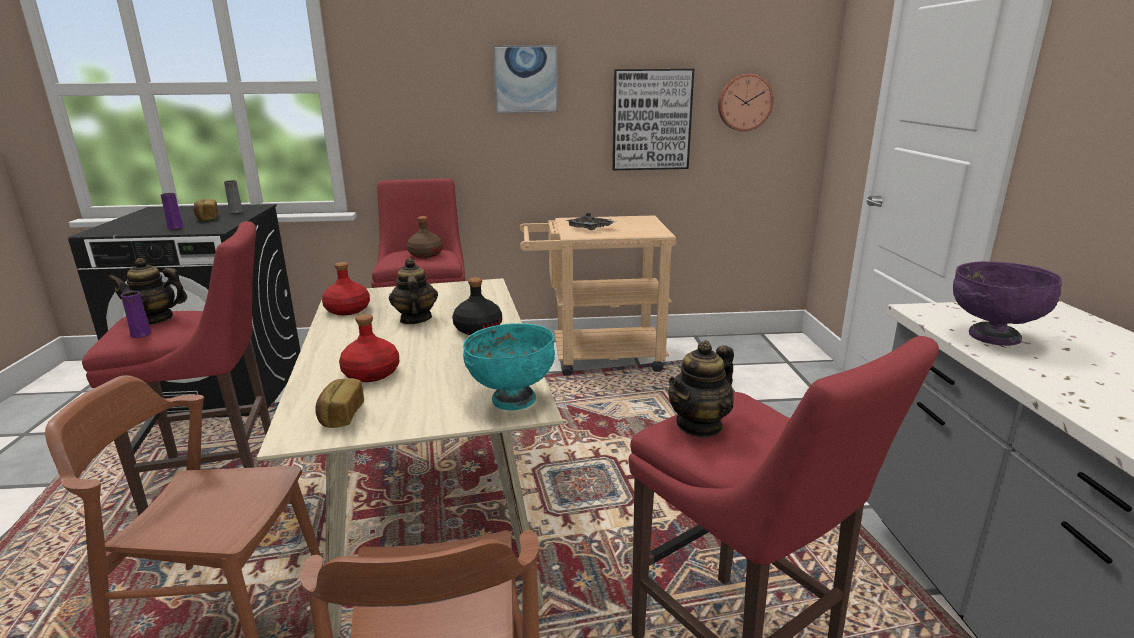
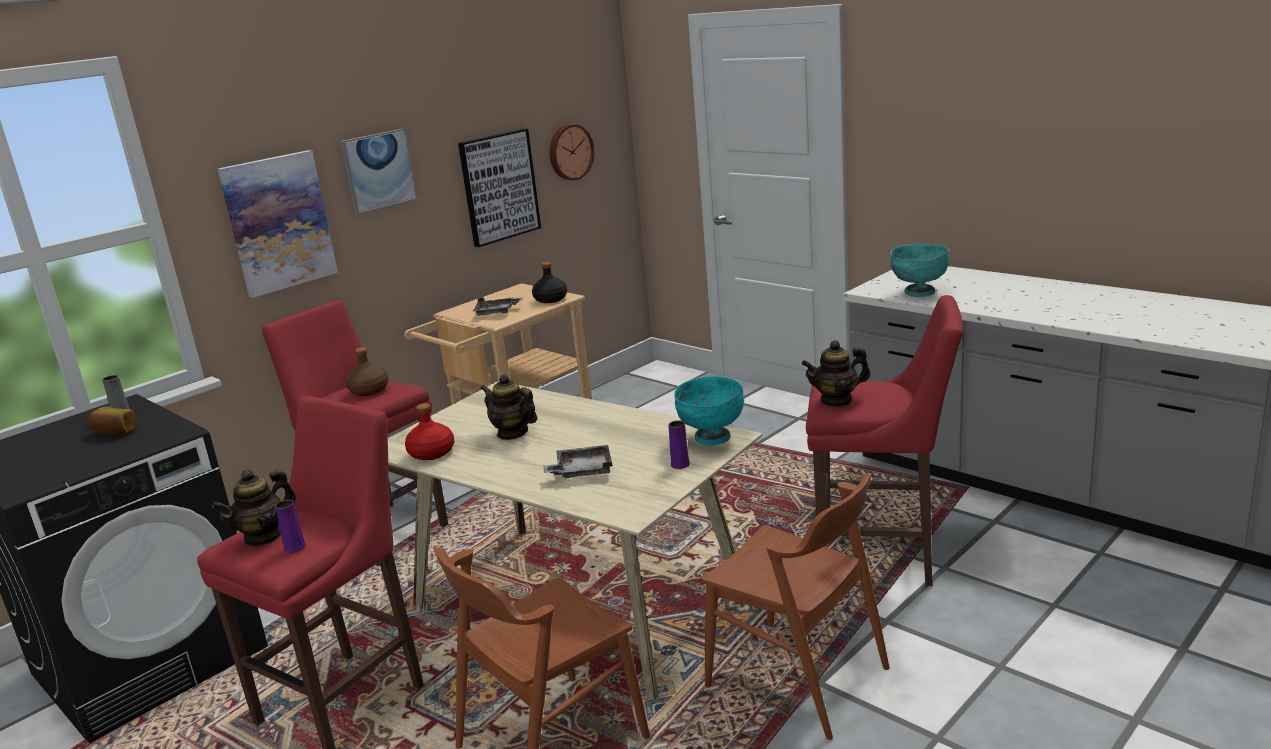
camera: 40 degrees left, 0 degrees up
purple vase [161,193,184,229] -> purple vase moved to [668,420,690,469]
bread [315,378,364,428] -> none
red bottle [339,314,399,382] -> grey tray [544,445,613,478]
black bottle [452,277,502,335] -> black bottle moved to [532,262,567,303]
teapot [668,340,734,438] -> teapot turned 75 degrees clockwise [802,340,870,407]
purple bowl [953,261,1062,346] -> turquoise bowl [890,243,949,297]
none -> picture [218,150,338,298]

